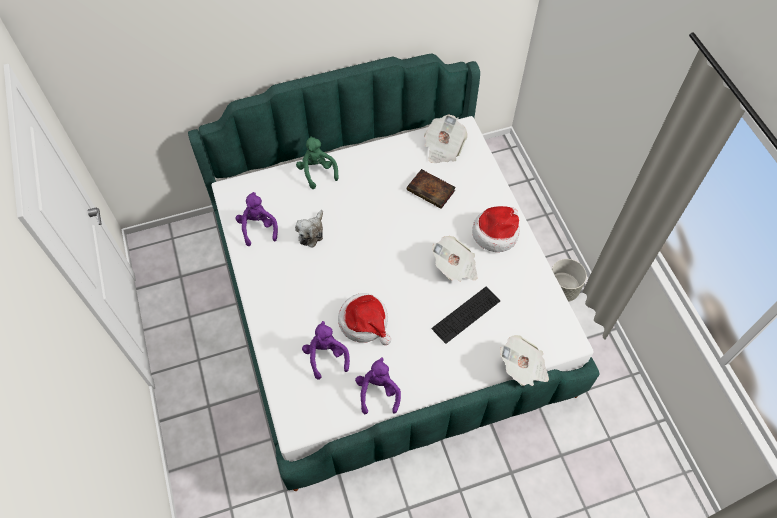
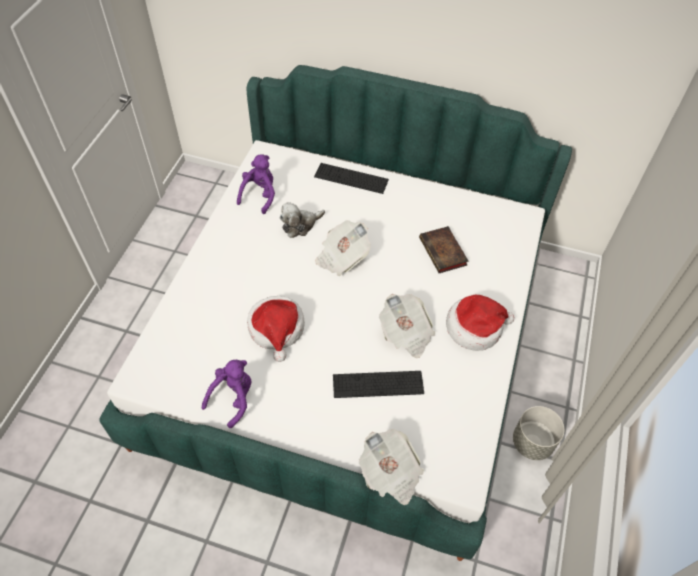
camera: 35 degrees right, 5 degrees down
green plush toy [296,136,338,189] -> keyboard [314,163,389,194]
purple plush toy [302,321,350,380] -> none
newspaper [424,115,467,163] -> newspaper moved to [315,220,371,276]

